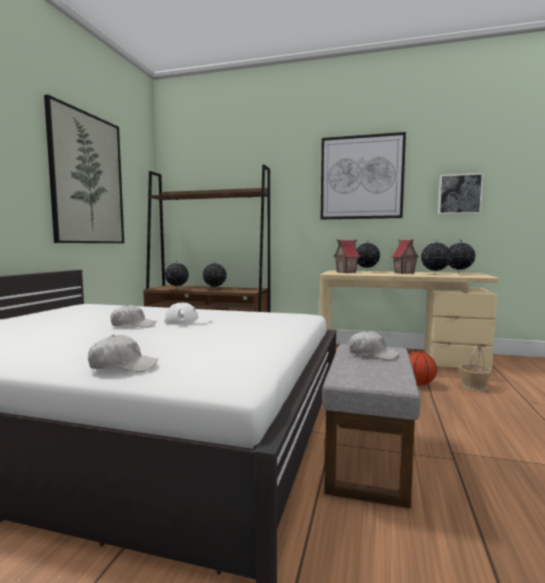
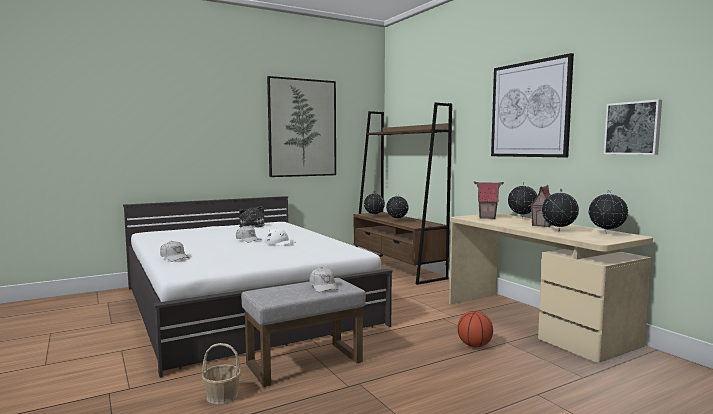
camera: 45 degrees right, 0 degrees up
basket [460,346,492,391] -> basket moved to [202,343,241,404]
none -> plush toy [239,206,265,228]

